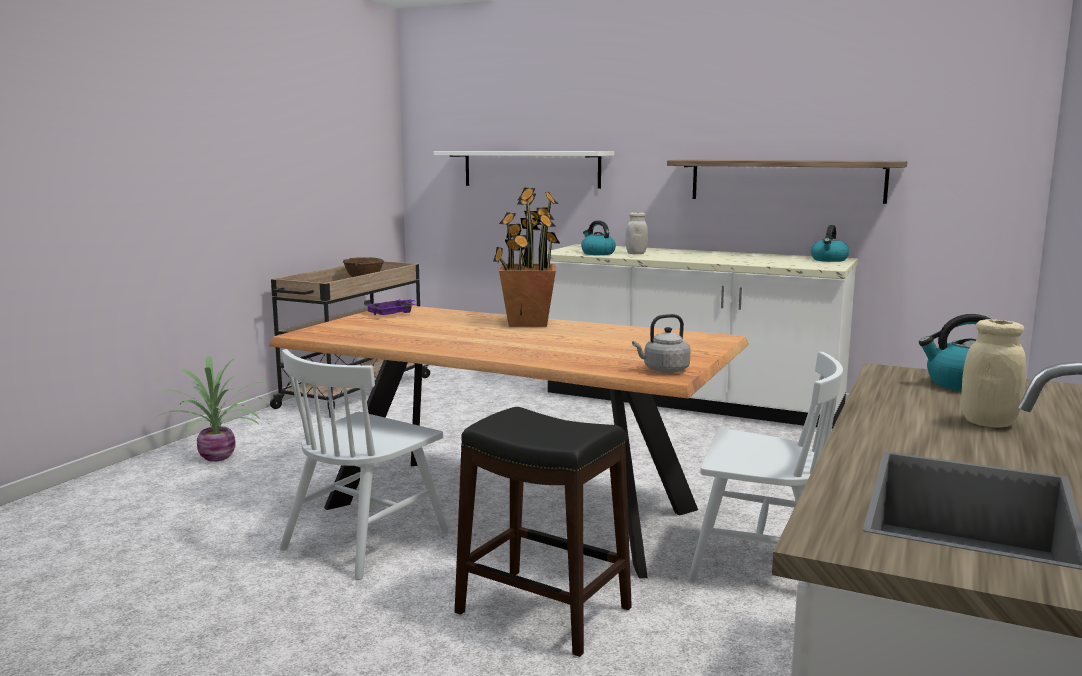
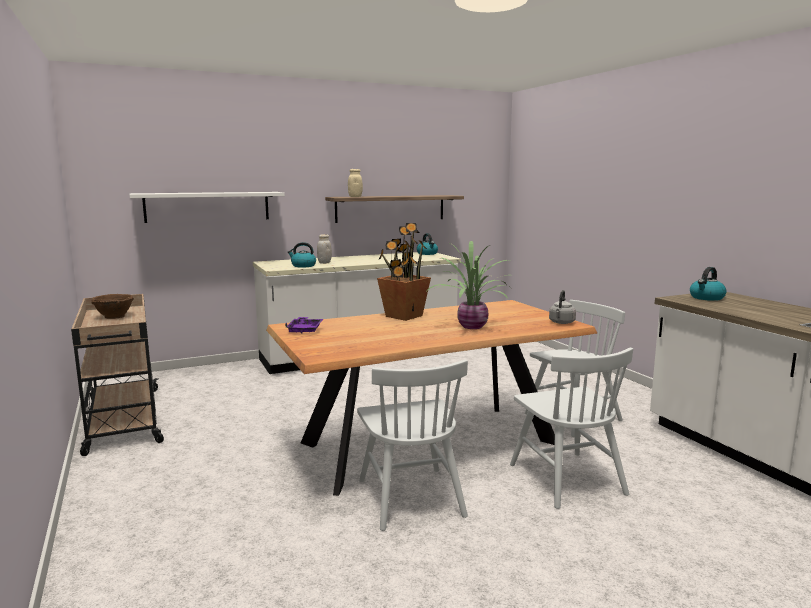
camera: 50 degrees left, 0 degrees up
potted plant [156,355,265,462] -> potted plant moved to [427,241,511,329]
black stool [455,407,632,657] -> white chair [510,347,633,509]
beige jar [962,319,1026,427] -> beige jar moved to [348,169,363,197]

